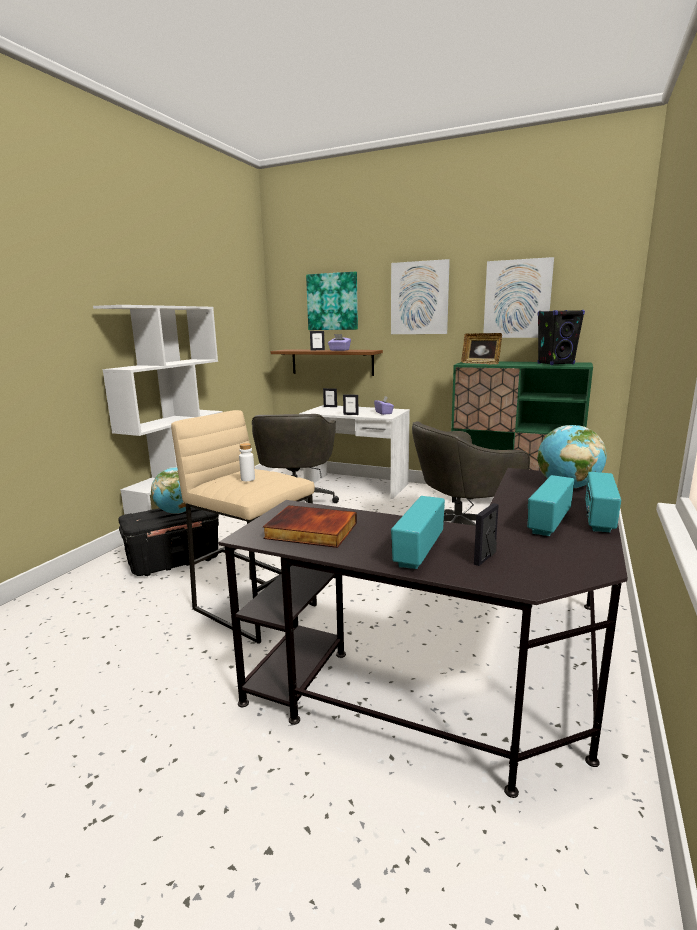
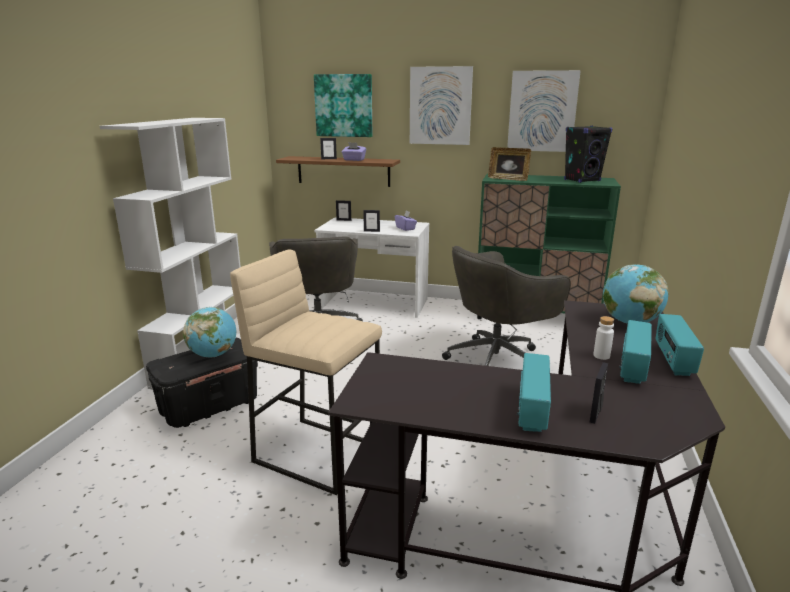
camera: 10 degrees left, 5 degrees up
white bottle [239,443,255,481] -> white bottle moved to [593,316,614,360]
book [263,505,357,548] -> none

